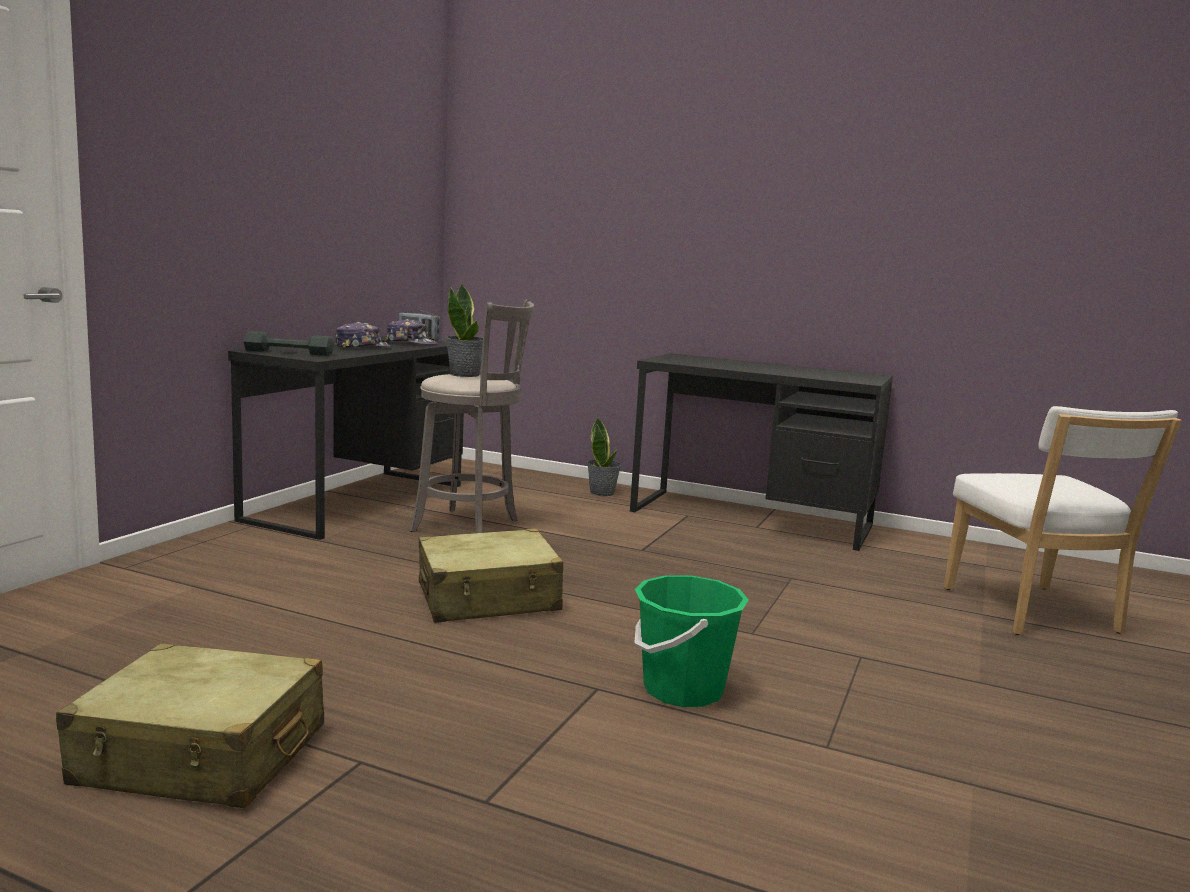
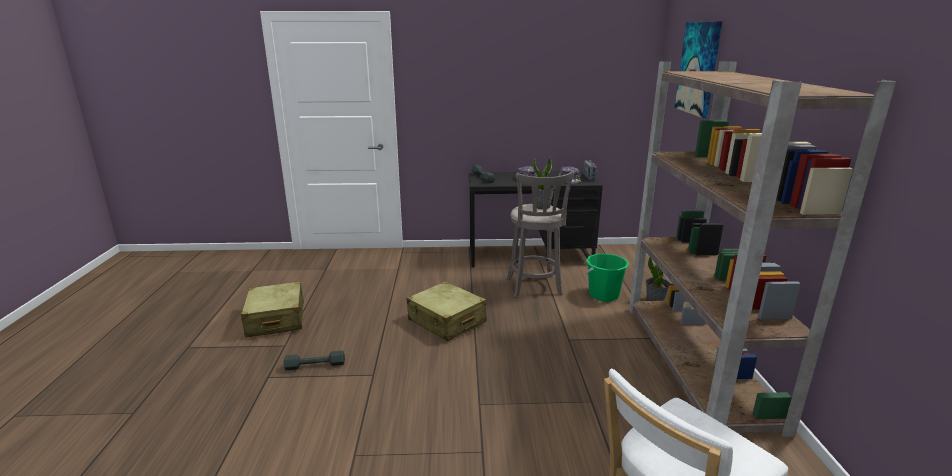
camera: 65 degrees right, 10 degrees up
black desk [630,353,893,551] -> brown bookcase [629,61,896,438]
green bucket [634,576,749,707] -> green bucket moved to [586,254,629,302]
none -> grey dumbbell [284,350,345,370]
none -> picture [674,21,723,118]

